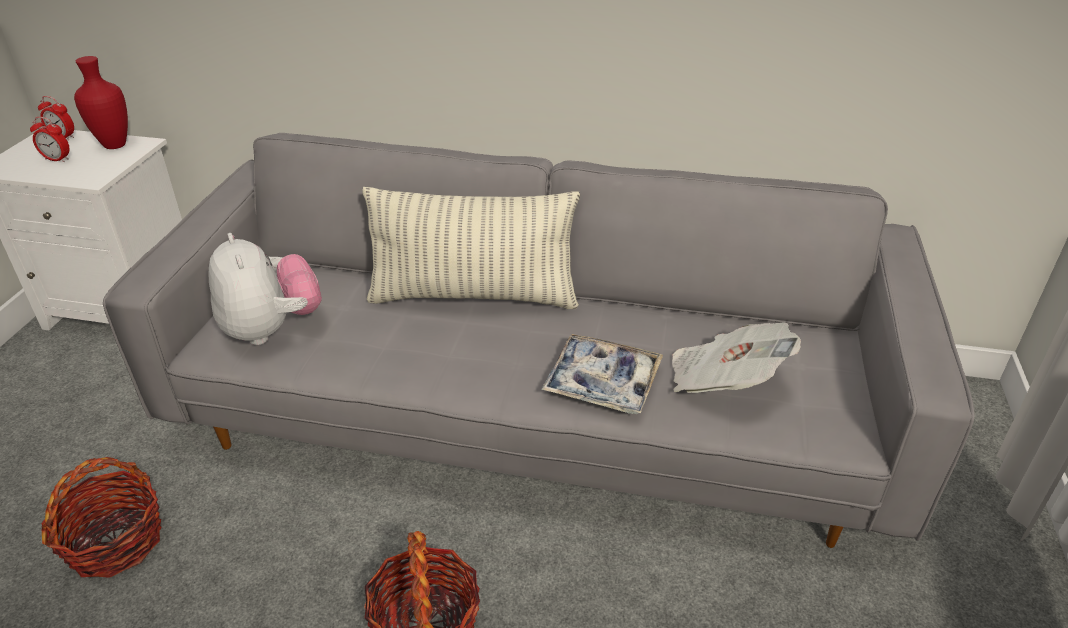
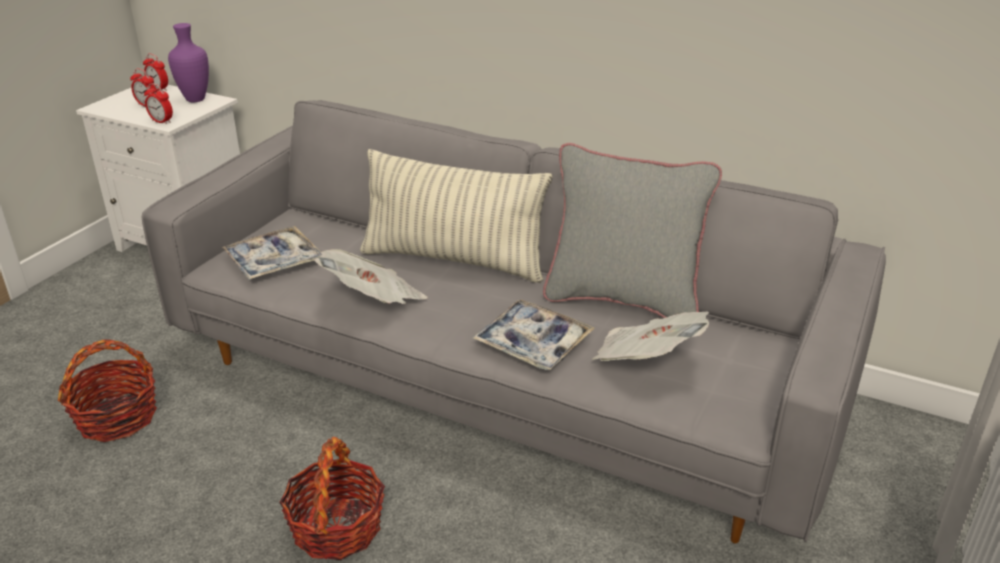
camera: 15 degrees right, 5 degrees down
red vase [74,56,128,149] -> purple vase [168,23,209,102]
plush toy [209,233,322,345] -> tray [222,226,322,280]
none -> alarm clock [144,83,173,125]
none -> newspaper [314,249,428,304]
none -> grey pillow [543,143,722,318]

